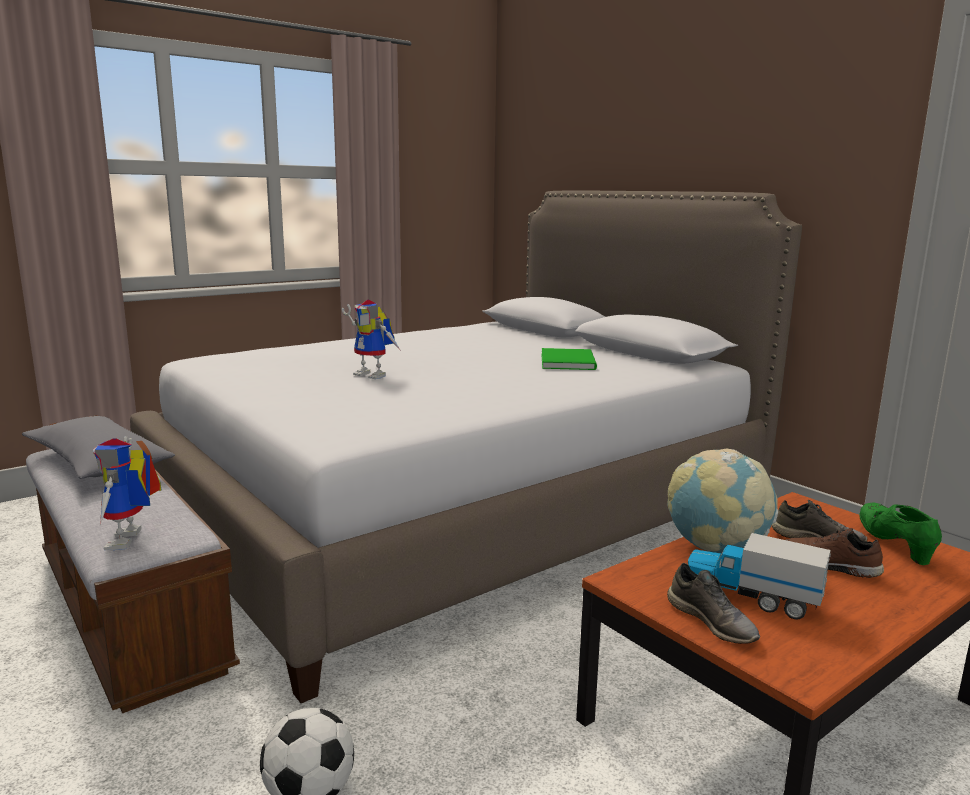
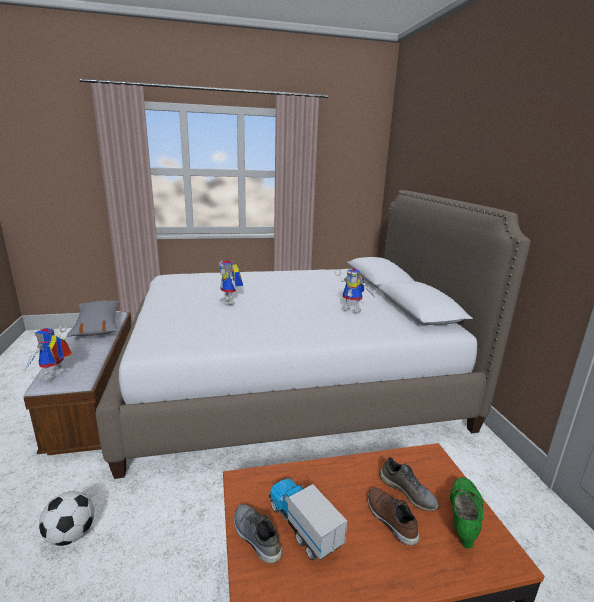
camera: 25 degrees right, 5 degrees up
green book [541,348,597,370] -> toy robot [334,268,375,314]
globe [667,449,778,553] -> none
grey shoe [667,563,760,644] -> grey shoe turned 150 degrees clockwise [234,504,283,563]

